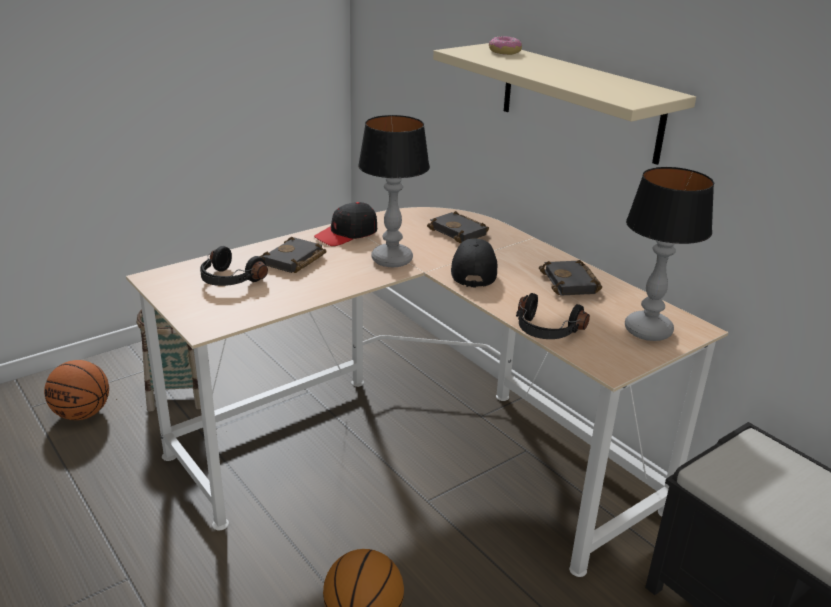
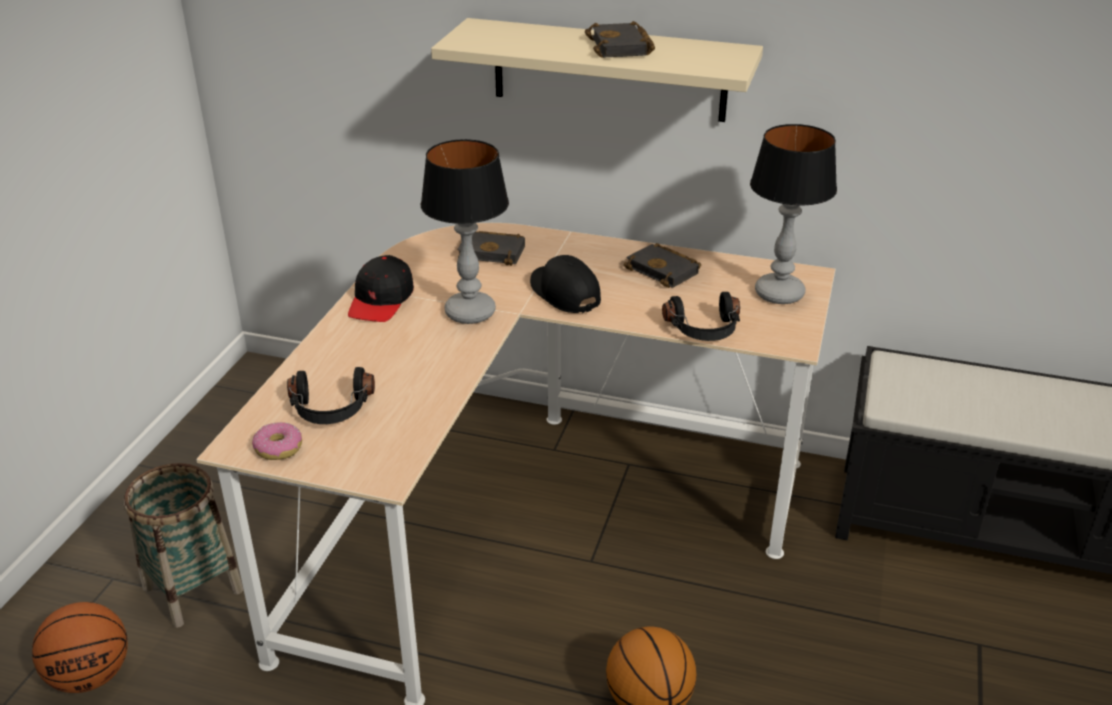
camera: 35 degrees left, 5 degrees up
black book [260,237,327,273] -> black book moved to [585,21,655,58]
donut [489,36,522,55] -> donut moved to [252,422,302,460]

